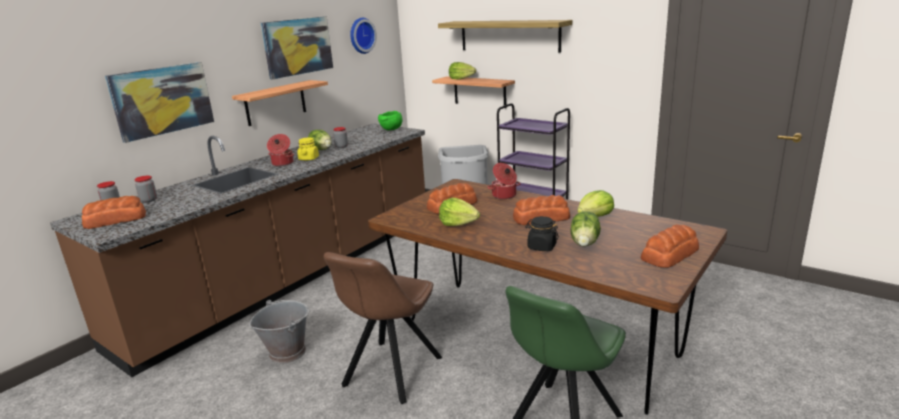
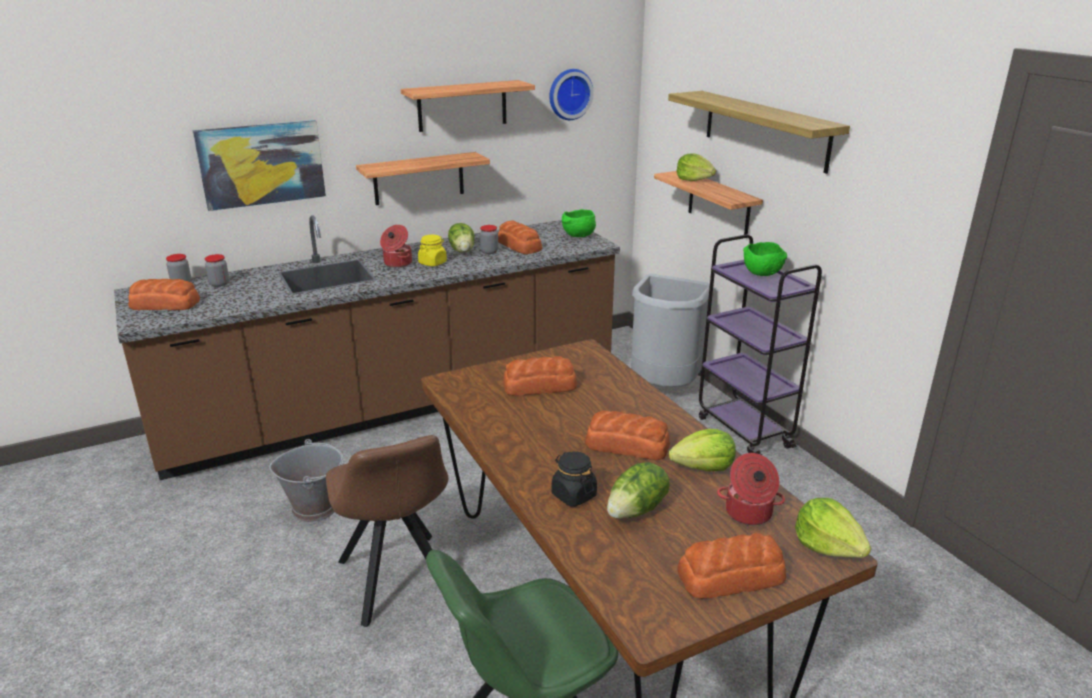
camera: 25 degrees right, 5 degrees up
picture [261,16,333,79] -> shelf [401,80,535,132]
brown chair [324,252,442,404] -> brown chair turned 75 degrees counterclockwise [326,435,448,627]
lettuce [439,198,480,226] -> lettuce moved to [795,498,871,558]
cooking pot [487,163,521,199] -> cooking pot moved to [717,453,785,525]
none -> bread [498,220,542,254]
none -> green bowl [743,242,787,276]

